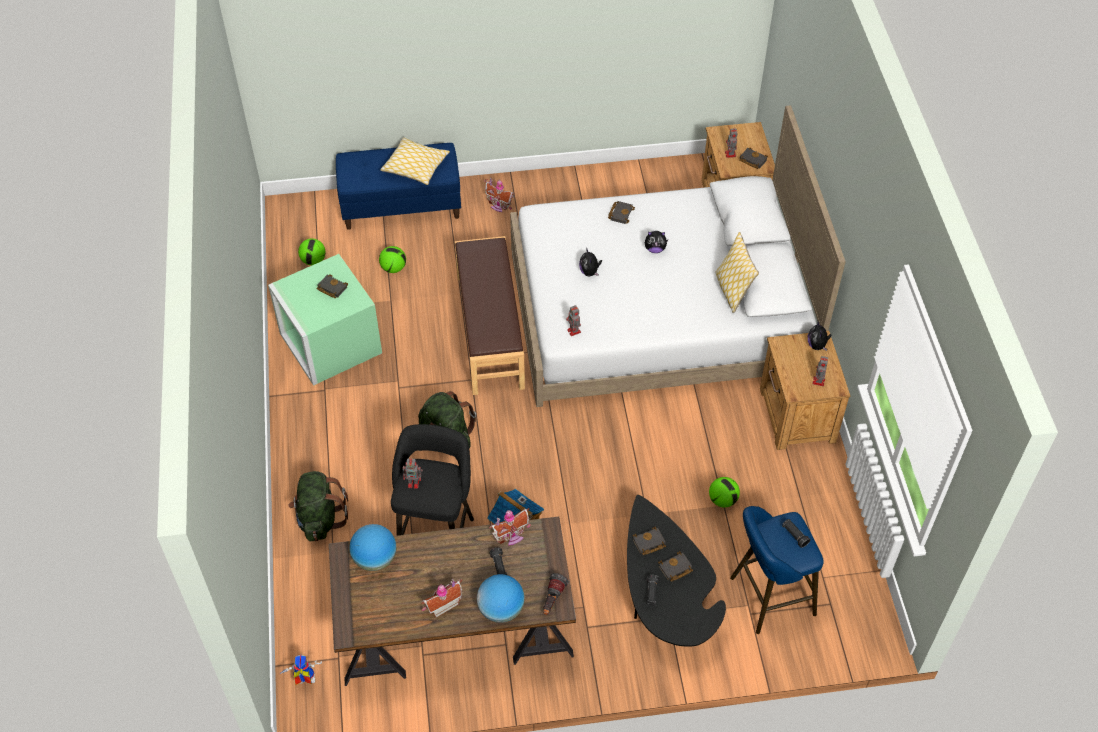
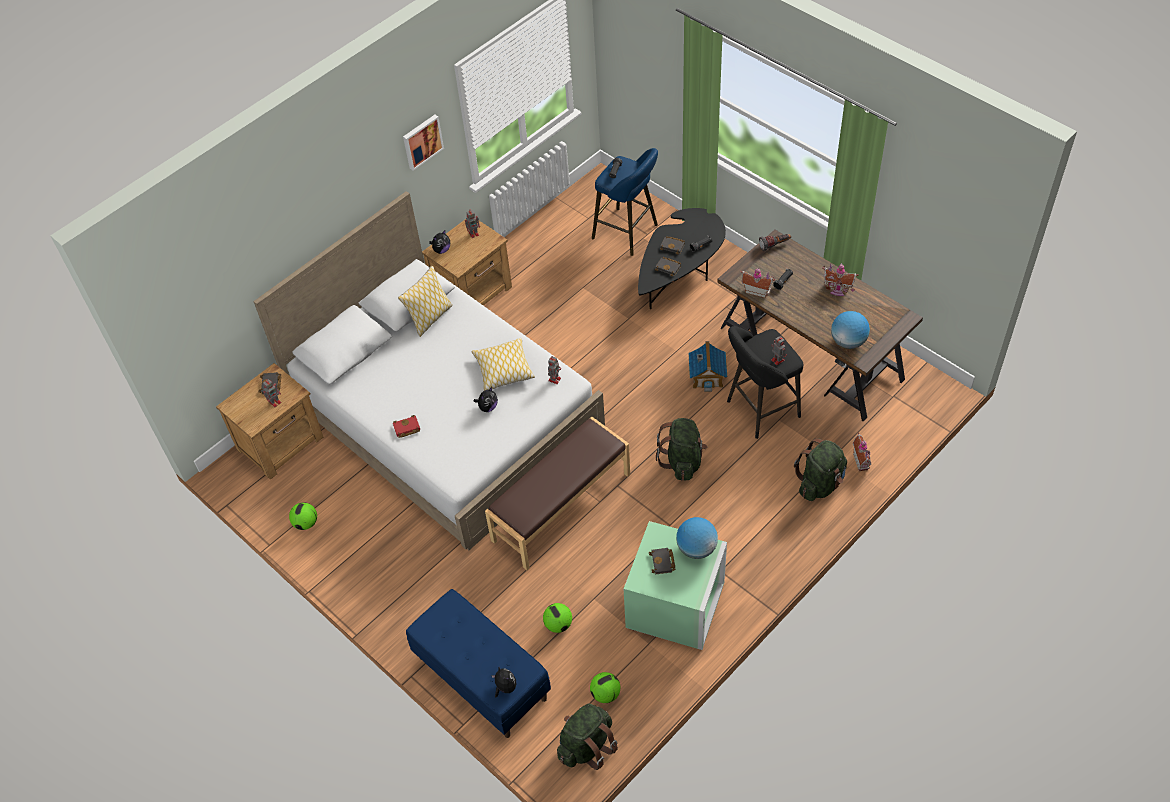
camera: 125 degrees left, 0 degrees up
toy robot [279,655,322,686] -> none
pillow [380,137,450,185] -> pillow moved to [471,338,535,391]
globe [477,574,525,623] -> globe moved to [676,517,718,559]
toy house [484,177,515,212] -> toy house moved to [853,432,871,471]
black book [608,201,635,224] -> red book [393,415,420,438]
plush toy [645,231,668,253] -> plush toy moved to [491,667,517,698]
football [709,477,740,508] -> football moved to [289,502,317,530]
none -> picture [403,115,444,171]
none -> green backpack [557,703,618,770]

